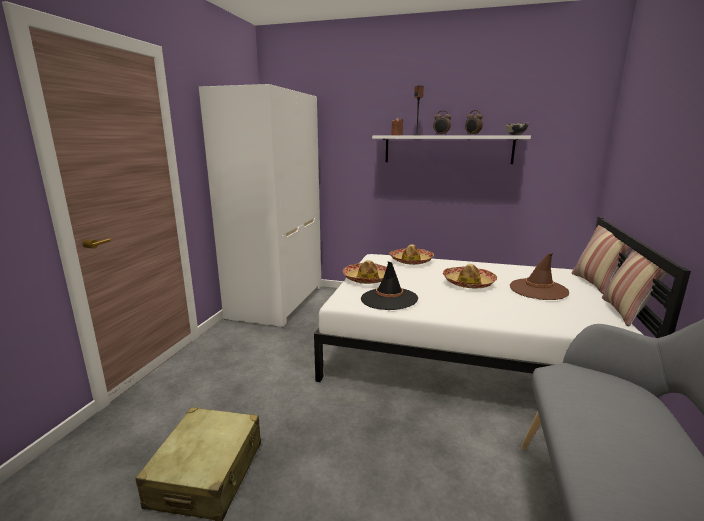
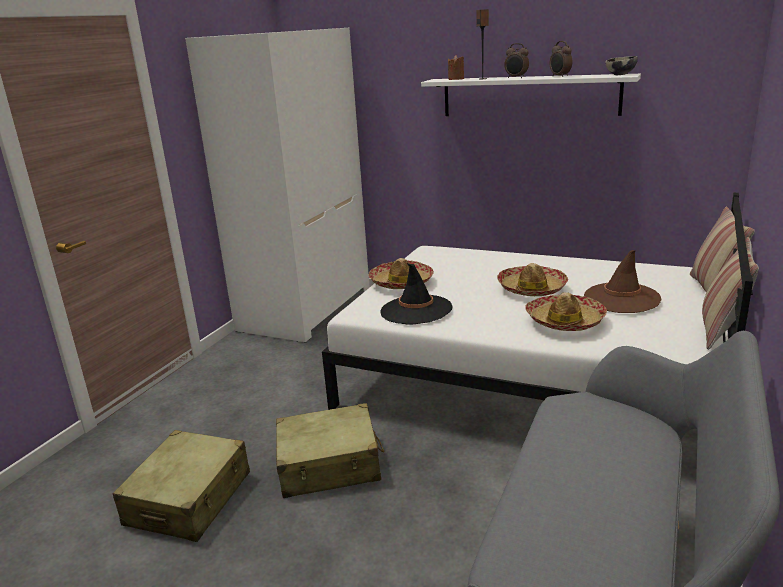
camera: 10 degrees right, 5 degrees up
hat [389,244,434,265] -> hat moved to [525,292,607,331]
none -> beige suitcase [276,403,384,498]

